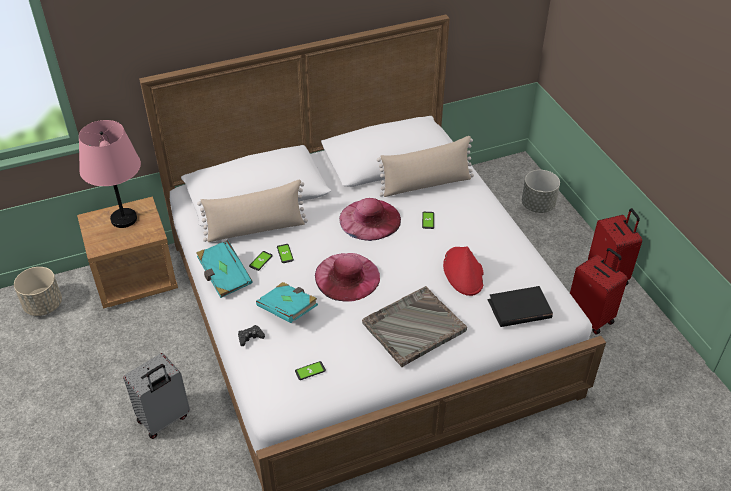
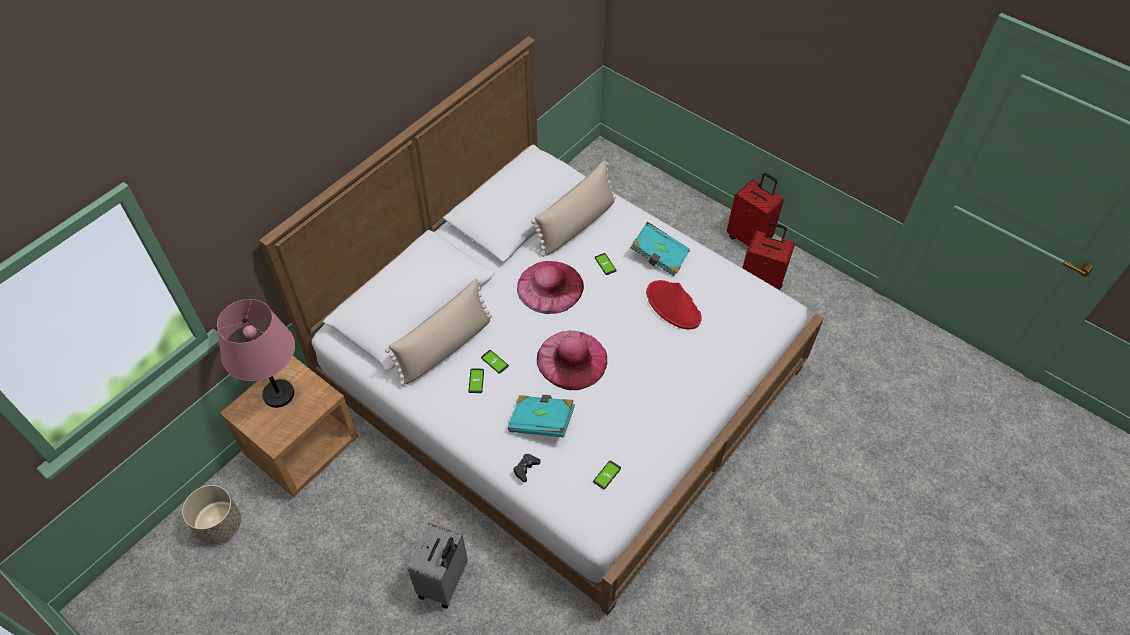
camera: 30 degrees left, 10 degrees up
turquoise book [196,240,253,298] -> turquoise book moved to [630,222,690,276]
grey tray [362,286,467,367] -> none
black book [488,286,553,327] -> none
grey planter [522,170,560,213] -> none

